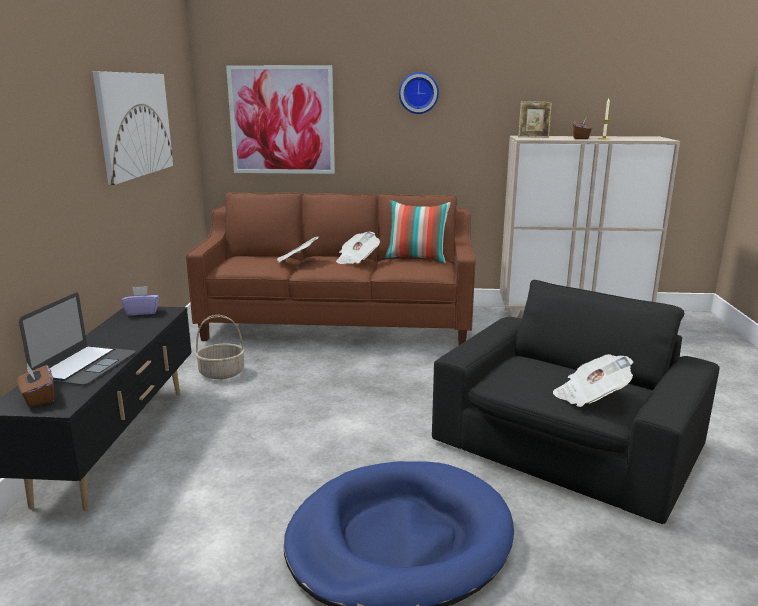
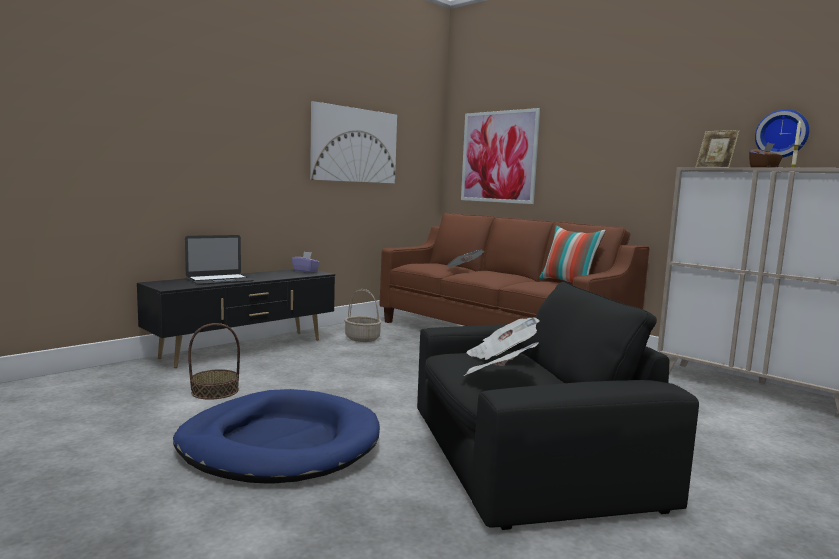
camera: 40 degrees right, 10 degrees down
brown tissue box [18,363,54,407] -> none
newspaper [336,231,380,264] -> newspaper moved to [467,318,540,360]
wall clock [399,72,439,114] -> wall clock moved to [755,109,809,157]
none -> basket [188,323,240,400]

